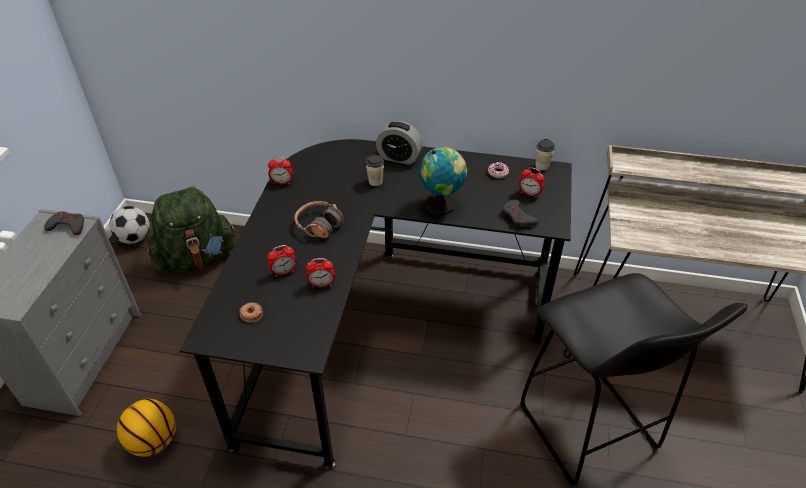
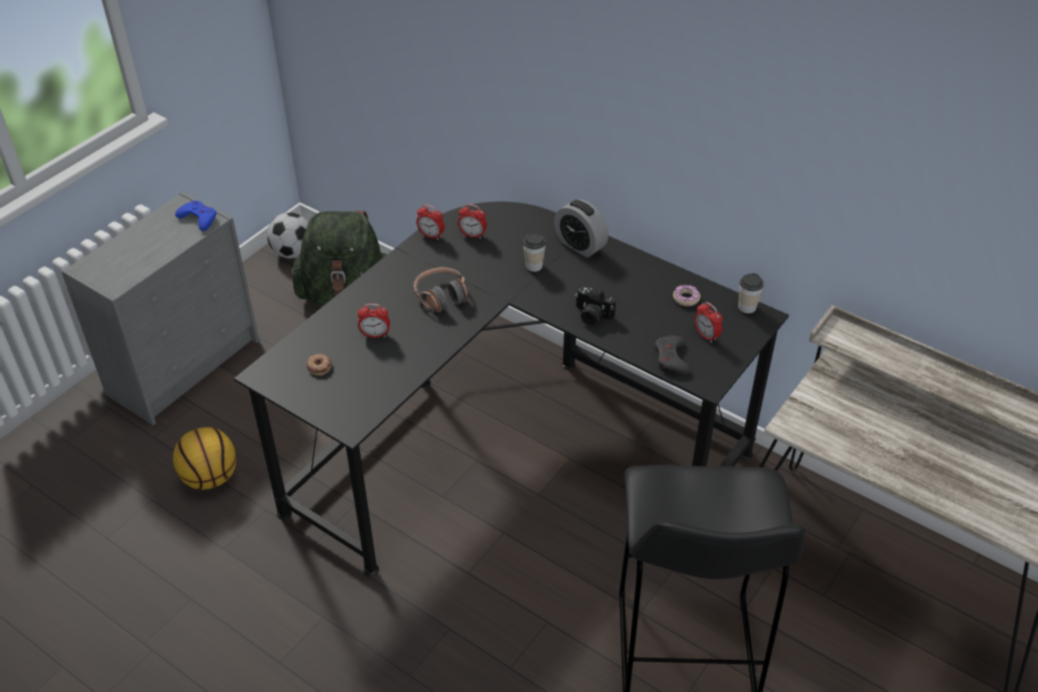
camera: 25 degrees right, 0 degrees up
grey game controller [44,212,84,235] -> blue game controller [175,200,216,231]
alarm clock [306,258,335,288] -> alarm clock moved to [458,204,487,239]
globe [419,147,467,216] -> camera [575,287,616,325]

